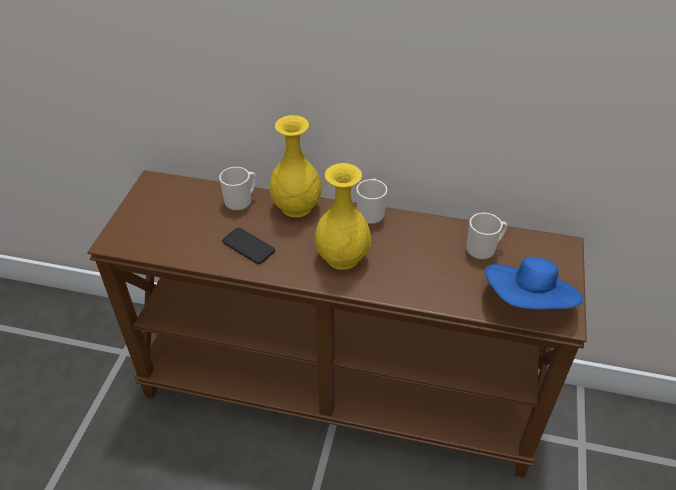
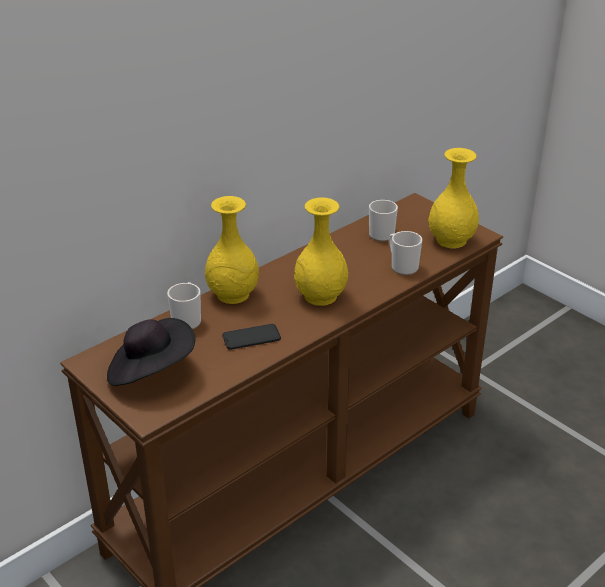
camera: 55 degrees left, 10 degrees down
mug [356,178,387,224] -> mug moved to [389,231,422,275]
blue hat [485,257,584,309] -> yellow vase [429,148,479,249]
none -> black hat [107,318,195,386]

